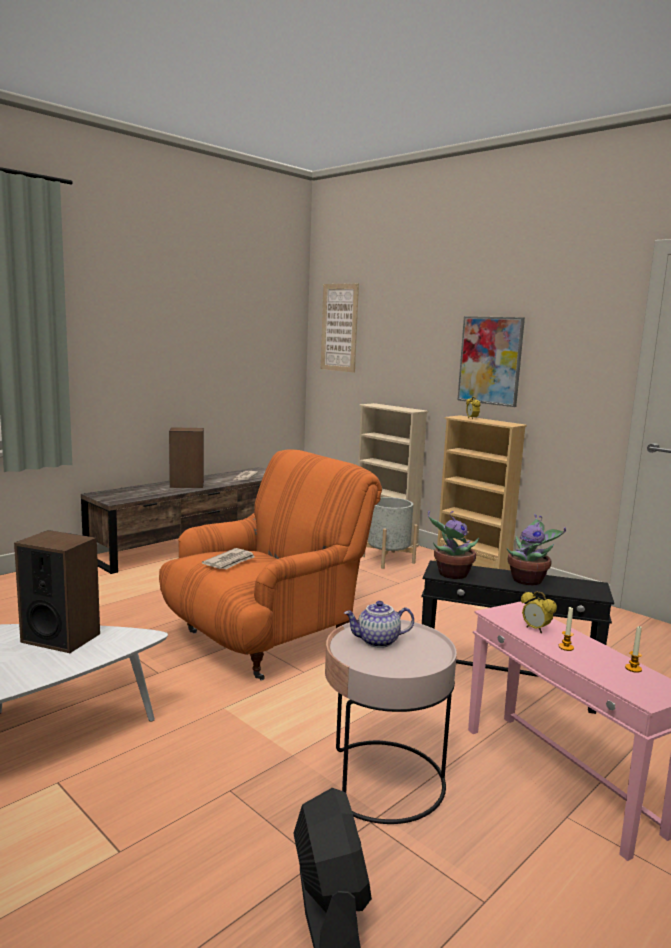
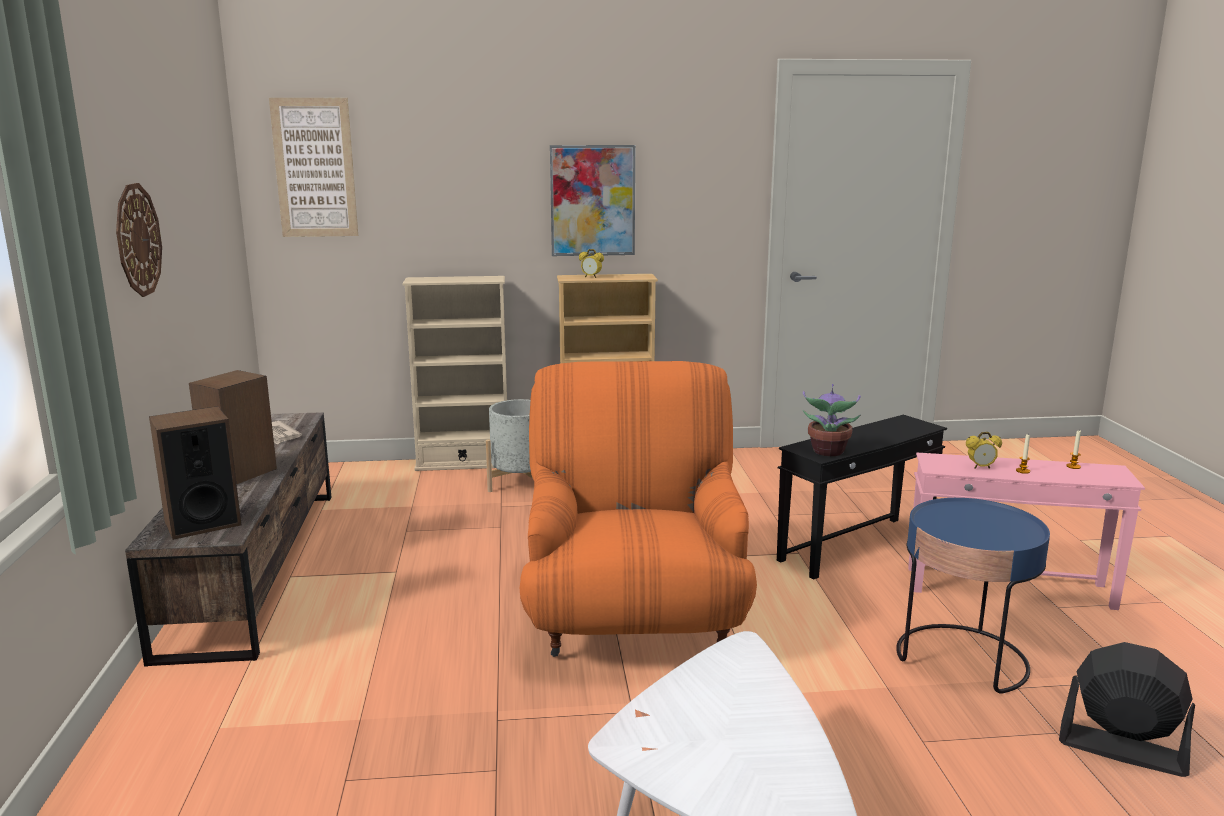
camera: 50 degrees left, 5 degrees up
speaker [14,530,100,653] -> speaker moved to [149,406,241,540]
newspaper [202,548,255,569] -> none
pink side table [325,620,457,824] -> blue side table [896,498,1050,694]
teapot [344,601,414,648] -> none
potted plant [506,514,566,585] -> none
none -> wall clock [116,183,162,297]

